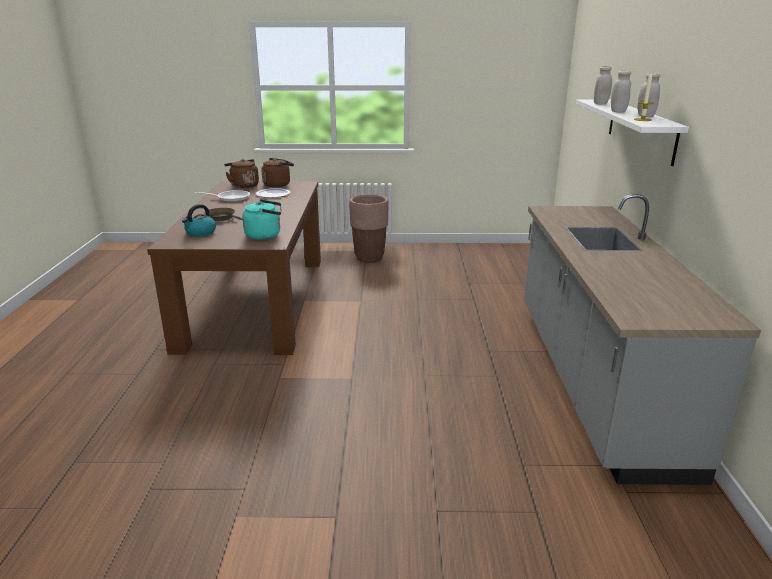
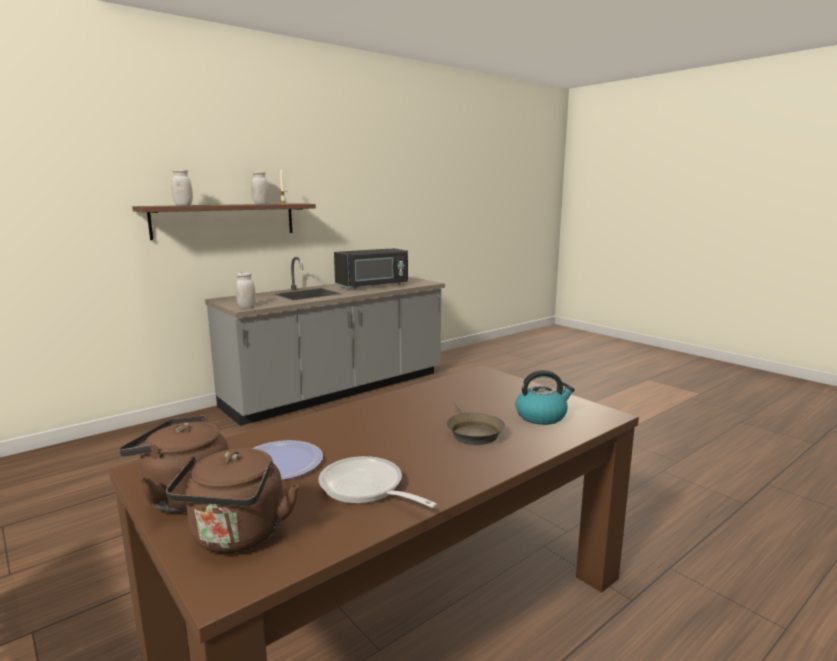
camera: 130 degrees left, 10 degrees down
turquoise kettle [242,199,281,240] -> none
brown planter [349,194,389,263] -> none
white shelf [576,99,689,166] -> brown shelf [132,203,316,240]
white jar [611,71,631,112] -> white jar moved to [236,272,256,308]
none -> black microwave [334,248,408,289]

